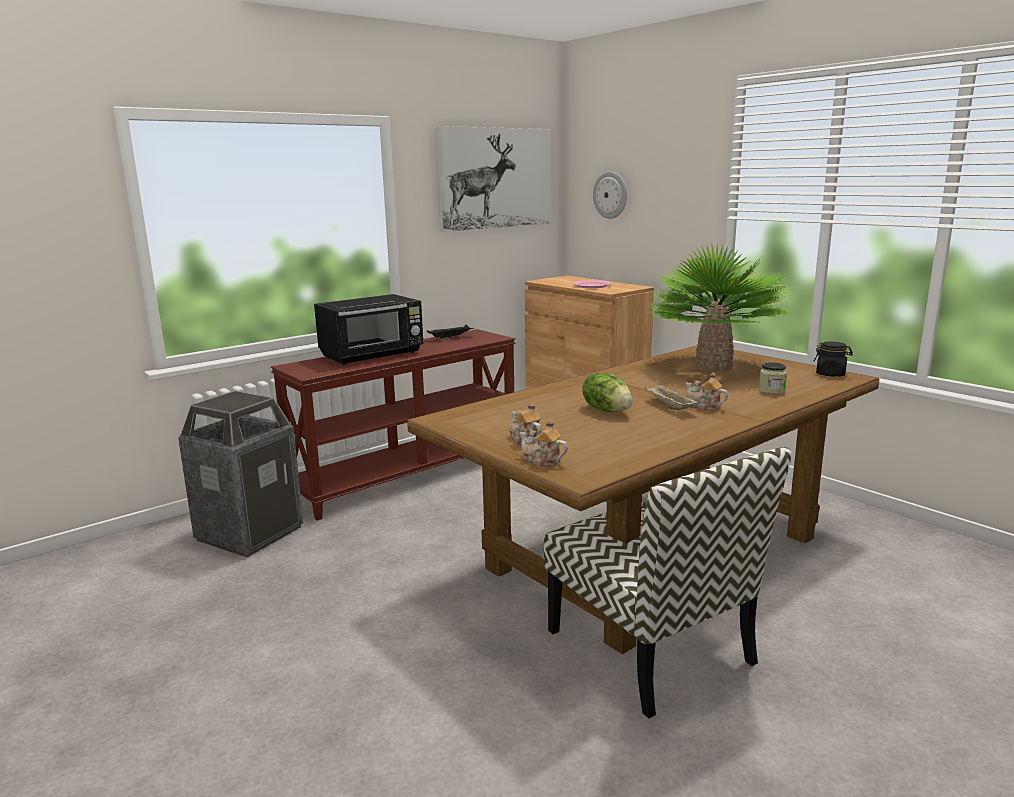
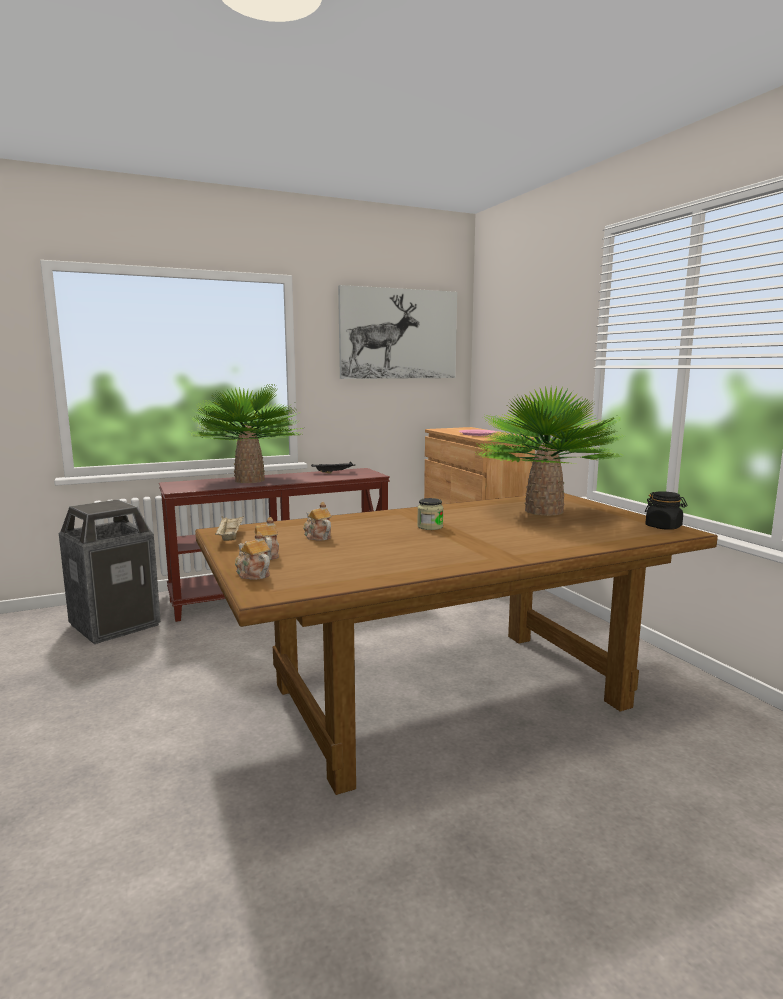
camera: 15 degrees right, 5 degrees down
black microwave [314,294,423,365] -> potted plant [189,383,303,483]
chair [544,447,792,719] -> none
lettuce [582,373,633,412] -> none
wall clock [593,171,627,219] -> none
beige tray [645,384,699,410] -> beige tray moved to [216,516,244,541]
teapot [686,372,728,410] -> teapot moved to [303,502,332,540]
jar [759,362,787,394] -> jar moved to [417,498,443,530]

